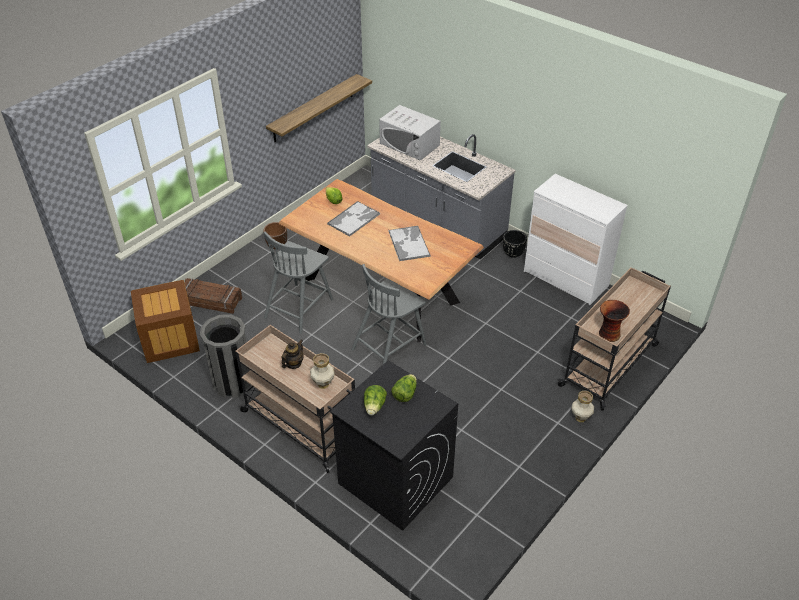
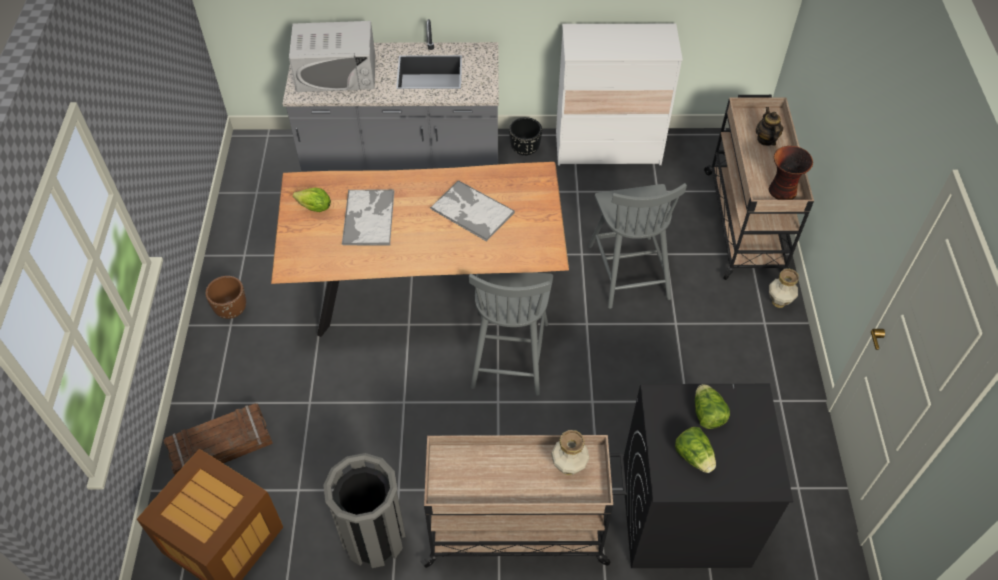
camera: 40 degrees left, 10 degrees up
grey chair [264,231,333,334] -> grey chair moved to [588,183,687,309]
shelf [266,74,372,142] -> none
teapot [281,339,304,369] -> teapot moved to [756,107,783,146]

